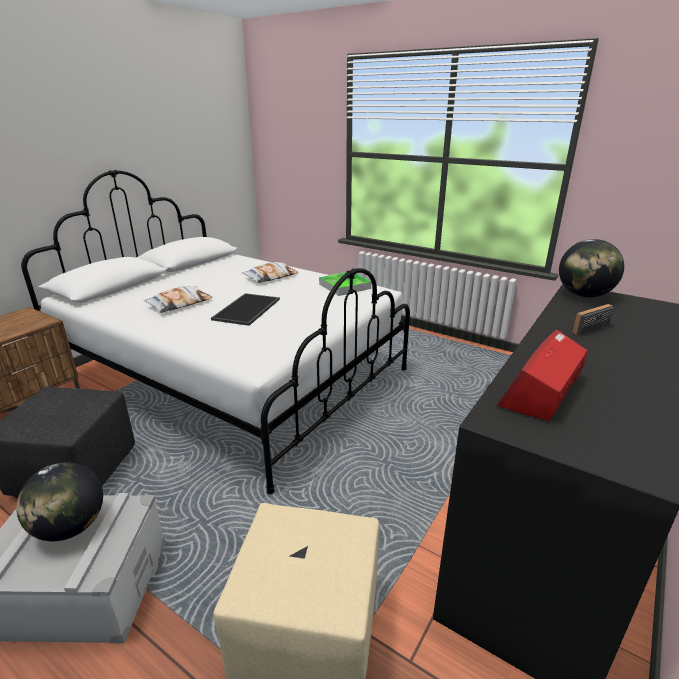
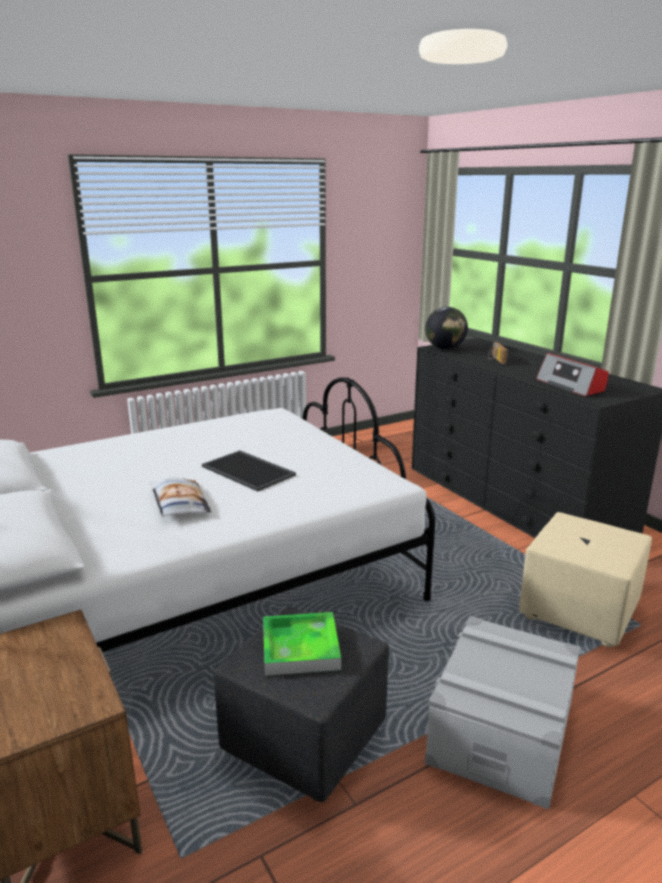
camera: 65 degrees left, 5 degrees down
globe [16,462,103,541] -> none
pillow [242,262,299,283] -> none
tray [319,272,372,296] -> tray moved to [263,612,341,676]

